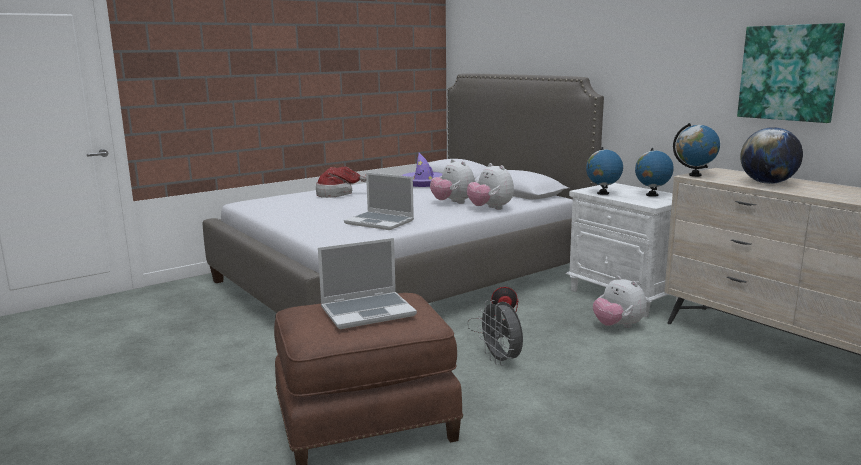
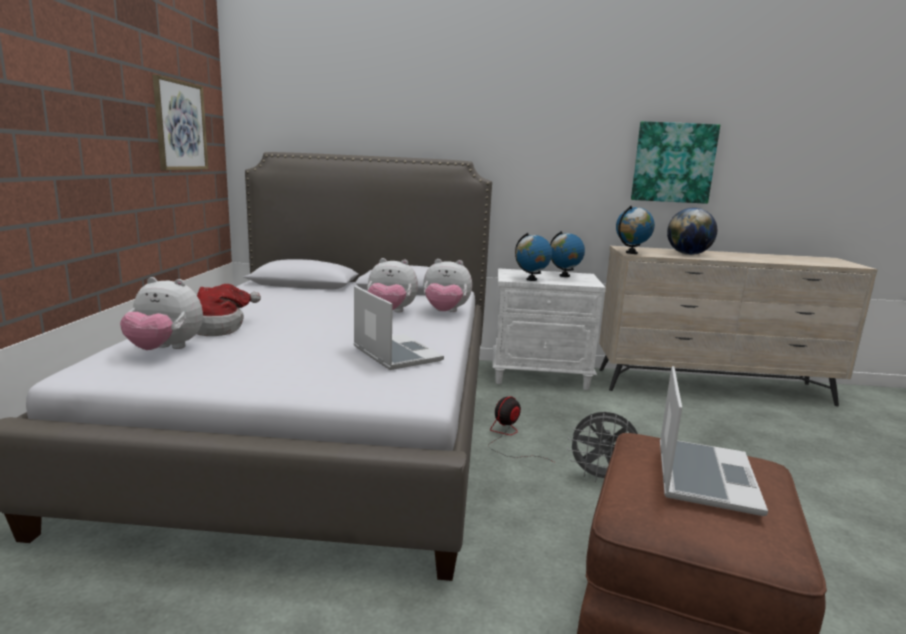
camera: 50 degrees left, 0 degrees up
laptop [344,172,414,230] -> laptop turned 105 degrees counterclockwise [353,286,444,370]
purple hat [402,153,443,187] -> none
plush toy [593,276,647,328] -> plush toy moved to [120,277,203,350]
none -> picture [152,75,208,170]

